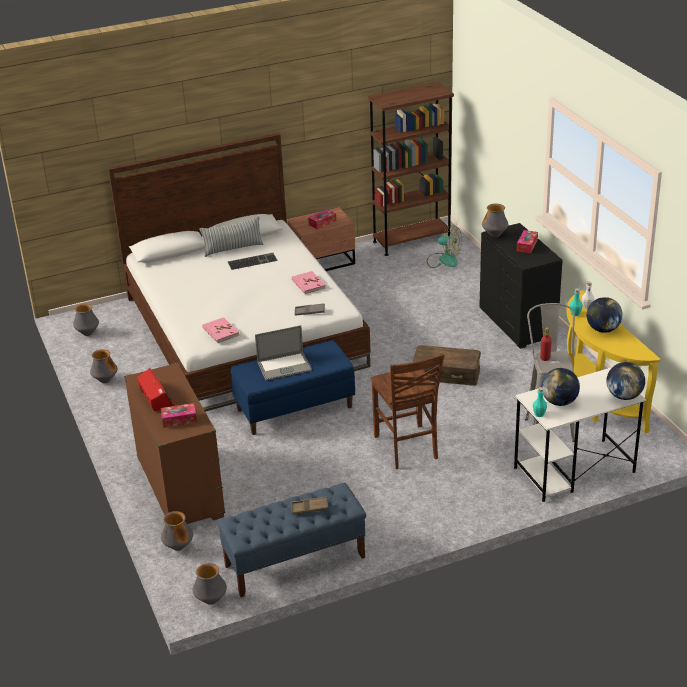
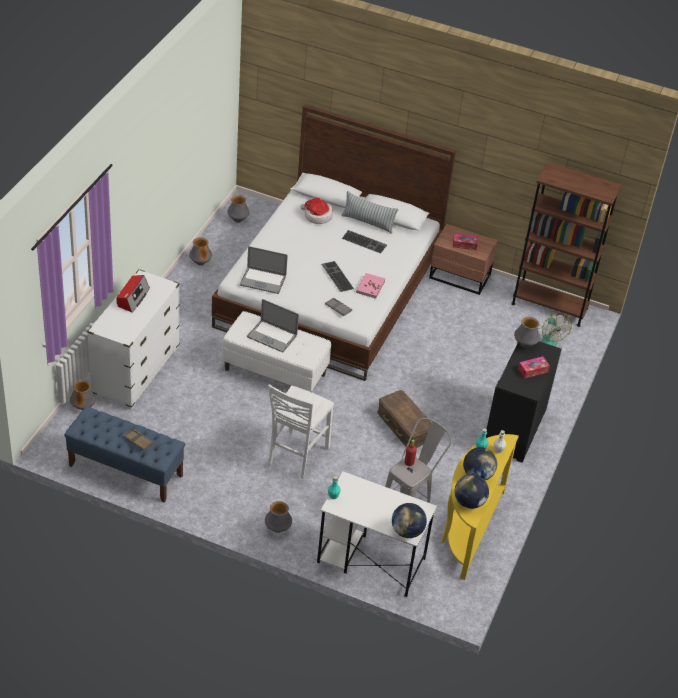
camera: 40 degrees right, 10 degrees up
brown dresser [124,362,226,524] -> white dresser [87,269,180,410]
tissue box [161,403,197,428] -> none
vase [193,563,227,605] -> vase moved to [265,501,292,533]
pink book [202,317,239,343] -> laptop [240,246,288,294]
blue bench [231,340,355,435] -> white bench [222,311,331,392]
brown chair [371,353,445,469] -> white chair [268,384,334,479]
globe [541,368,580,406] -> globe moved to [454,474,489,509]
none -> hat [301,198,333,224]
none -> keyboard [321,261,354,292]

